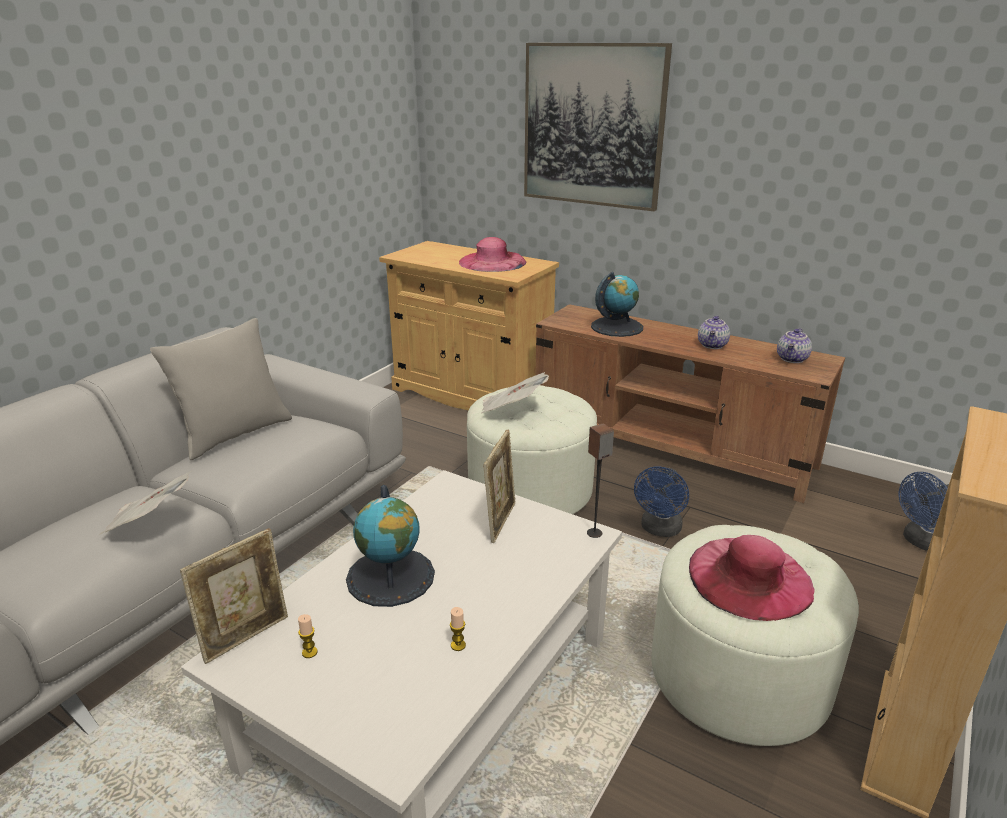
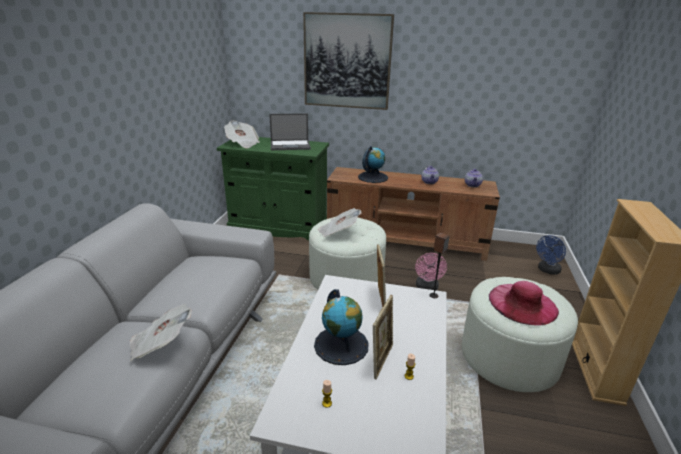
camera: 20 degrees left, 0 degrees up
grey pillow [150,318,292,460] -> none
picture frame [180,528,288,664] -> picture frame moved to [373,295,393,379]
beige cabinet [379,241,559,410] -> green cabinet [217,137,329,241]
pink hat [459,237,527,272] -> laptop [269,113,311,150]
blue fan [634,466,689,537] -> pink fan [415,253,447,290]
none -> newspaper [224,121,260,148]

